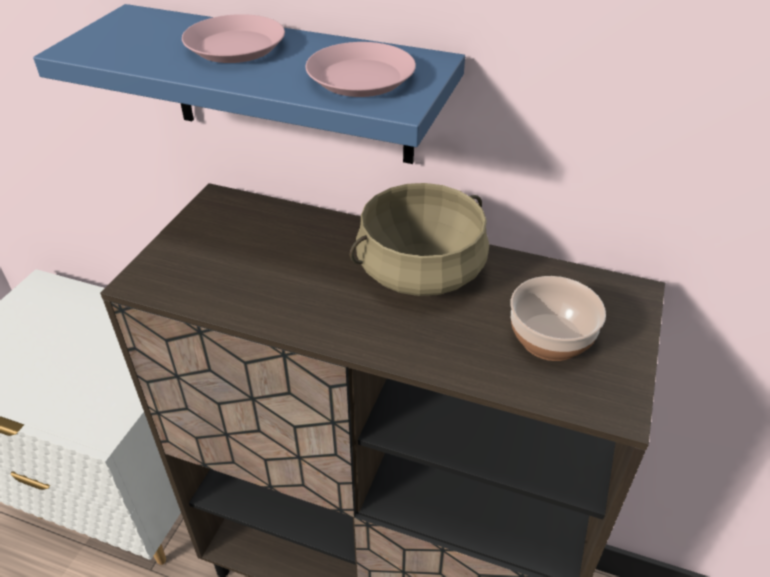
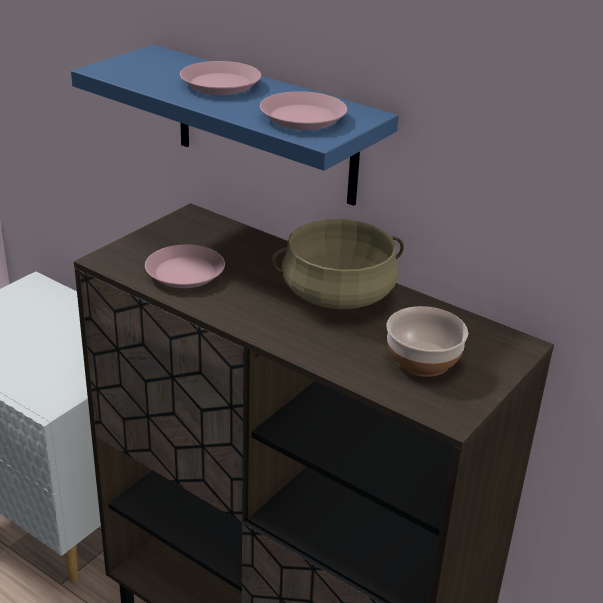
camera: 15 degrees right, 10 degrees down
none -> pink plate [145,245,225,288]

